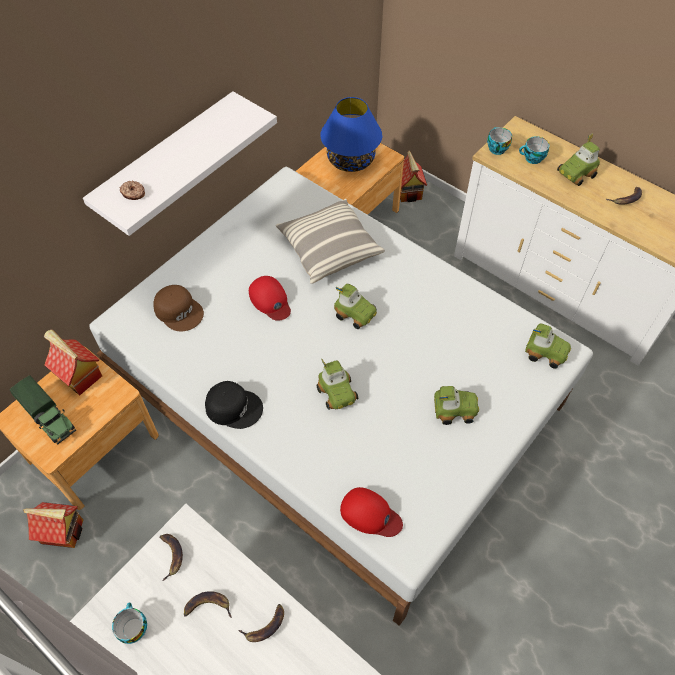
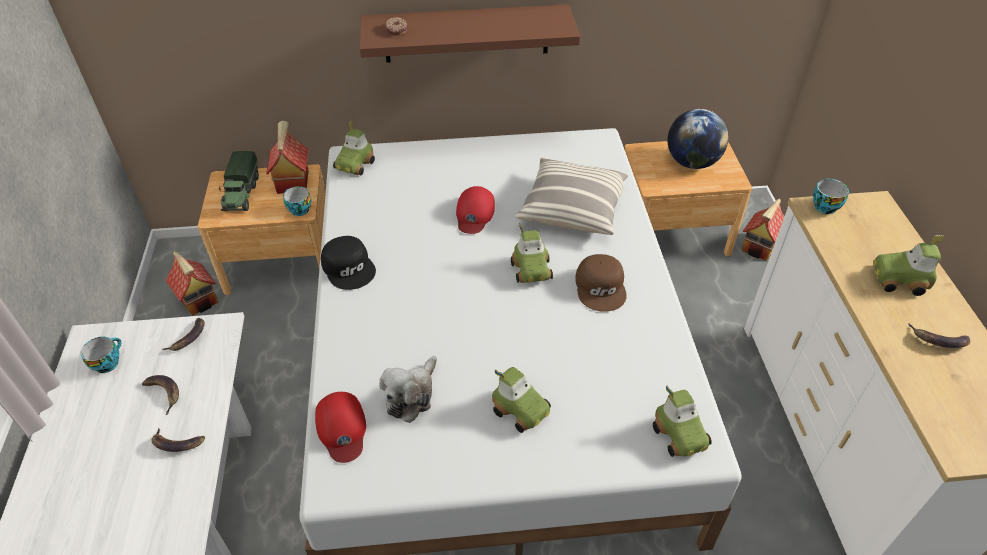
camera: 45 degrees right, 10 degrees down
white shelf [83,91,277,236] -> brown shelf [359,4,580,63]
brown cap [153,285,204,331] -> brown cap moved to [575,254,627,312]
toy car [317,359,358,410] -> toy car moved to [333,120,375,175]
blue table lamp [320,97,382,172] -> globe [667,109,729,169]
cup [519,136,549,164] -> cup moved to [283,186,311,216]
none -> plush toy [379,356,437,423]

